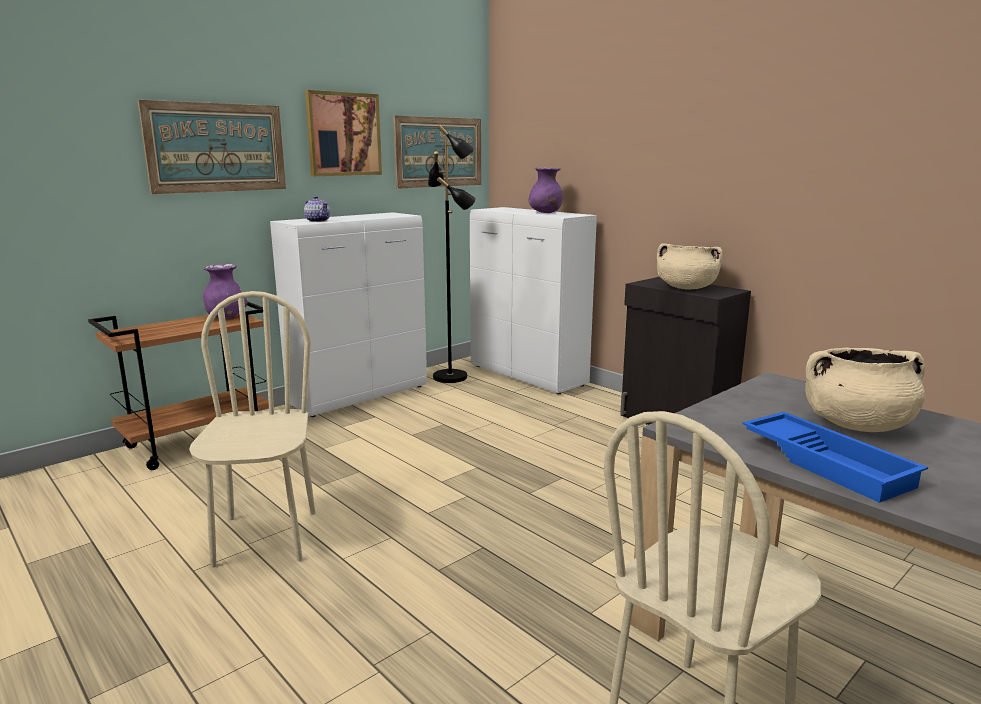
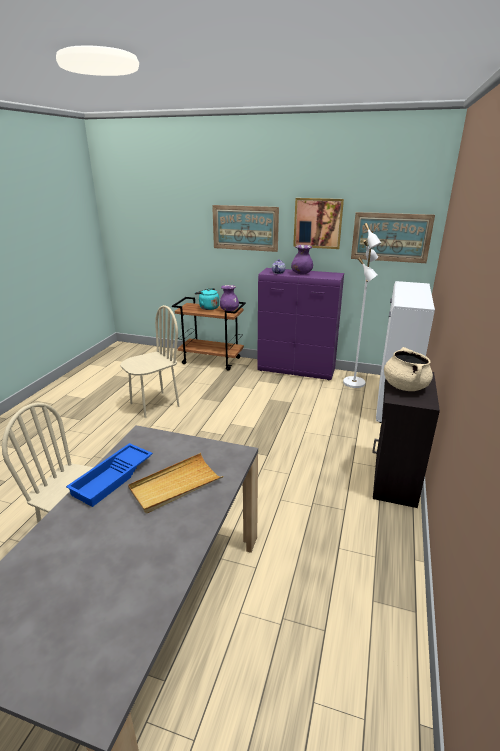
camera: 60 degrees right, 10 degrees up
white cabinet [270,212,427,417] -> purple cabinet [257,268,344,380]
black floor lamp [428,125,476,383] -> white floor lamp [343,223,381,388]
purple vase [528,168,562,213] -> purple vase moved to [291,245,313,275]
beige cooking pot [805,348,925,432] -> beige tray [128,453,223,514]
none -> turquoise kettle [195,288,219,310]

